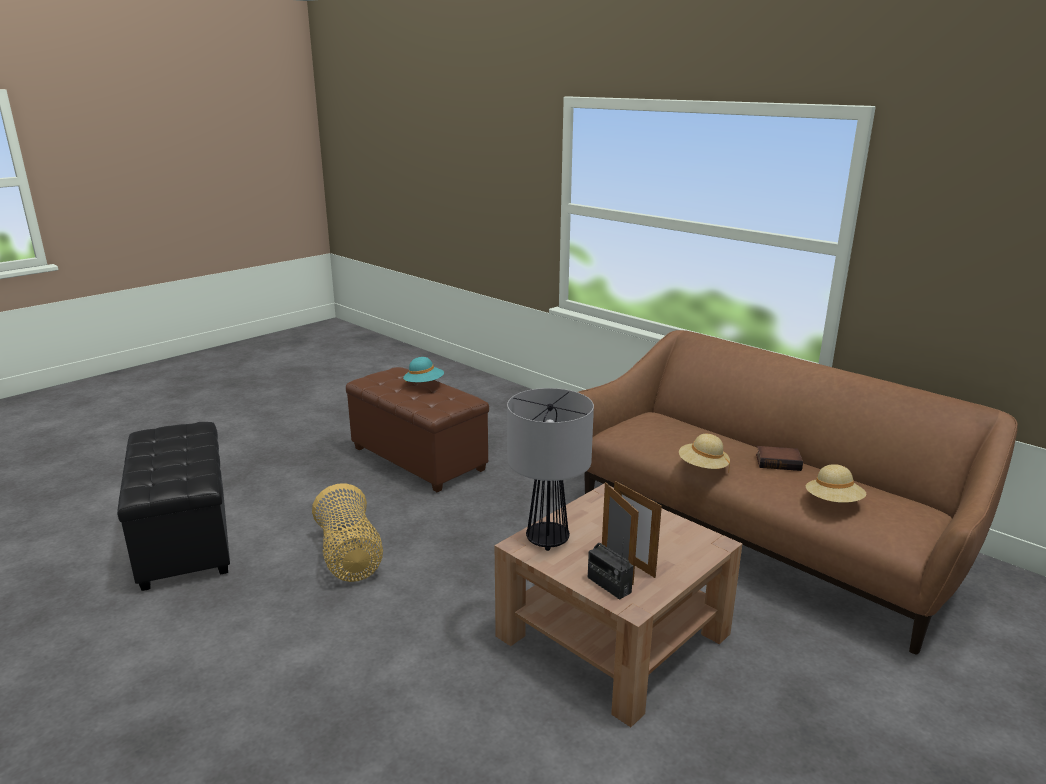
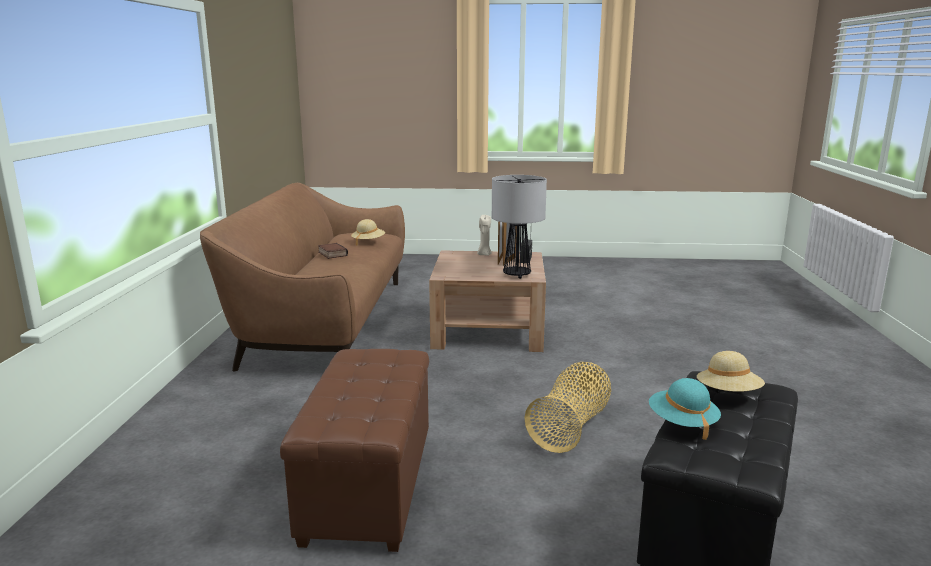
camera: 130 degrees left, 5 degrees down
turquoise hat [403,357,444,382] -> turquoise hat moved to [649,378,721,440]
beige hat [679,434,730,473] -> beige hat moved to [697,351,765,392]
none -> beige candle [477,215,492,256]

